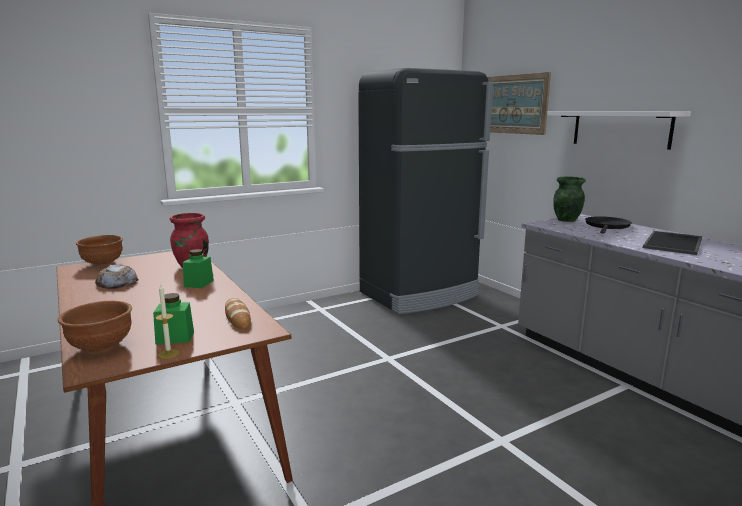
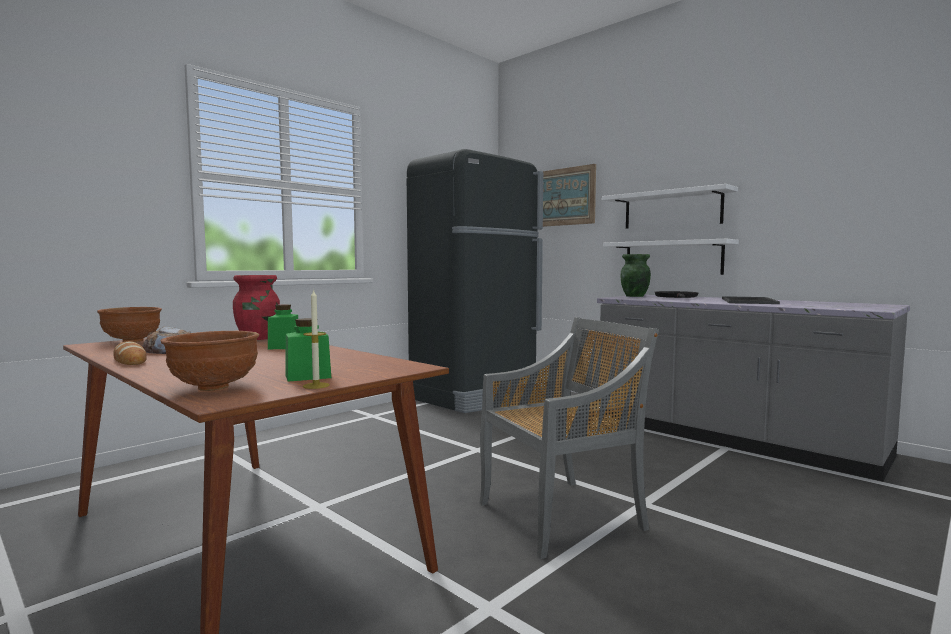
camera: 15 degrees left, 10 degrees down
bread [225,298,251,329] -> bread moved to [113,341,147,365]
none -> grey chair [480,317,659,559]
none -> white shelf [603,239,739,275]

